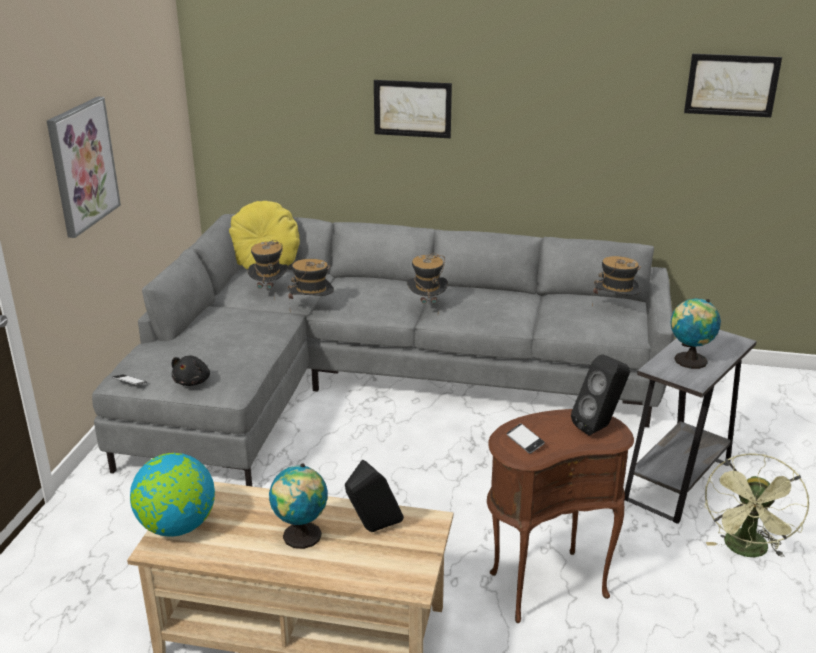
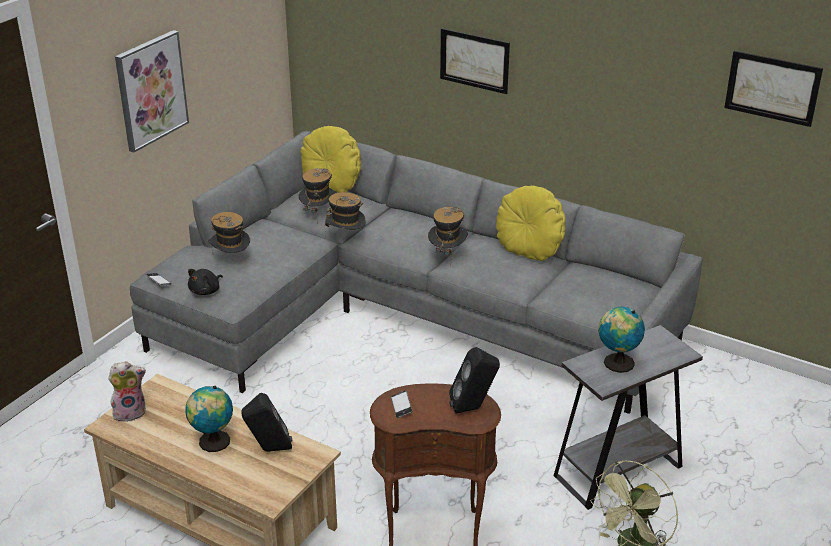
camera: 20 degrees right, 5 degrees up
globe [130,453,215,537] -> plush toy [108,361,146,422]
hat [592,256,641,307] -> hat moved to [208,212,250,253]
none -> yellow pillow [496,186,566,261]

